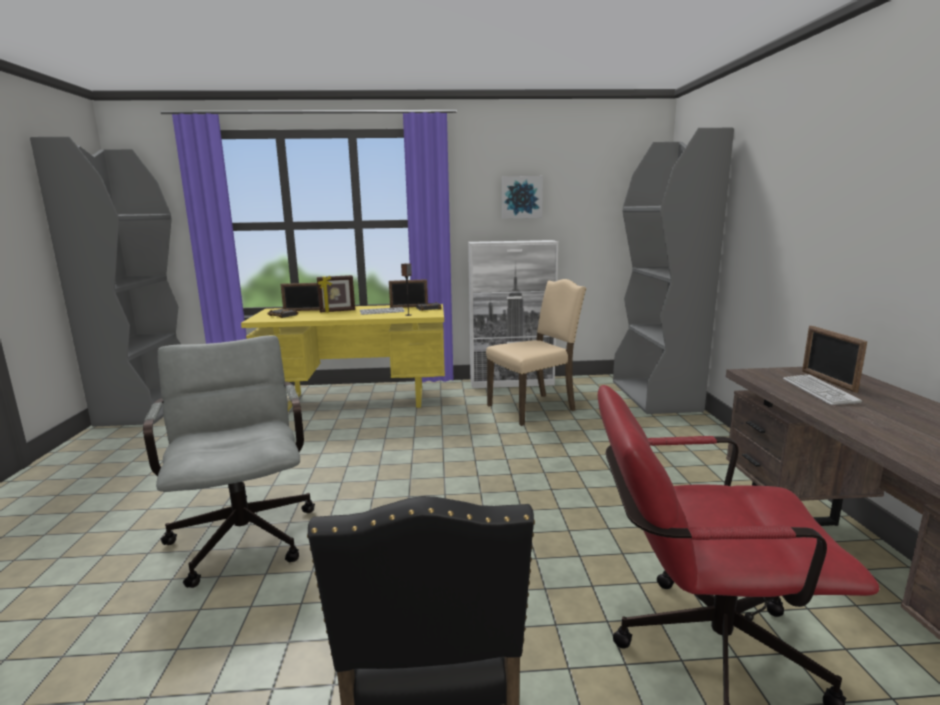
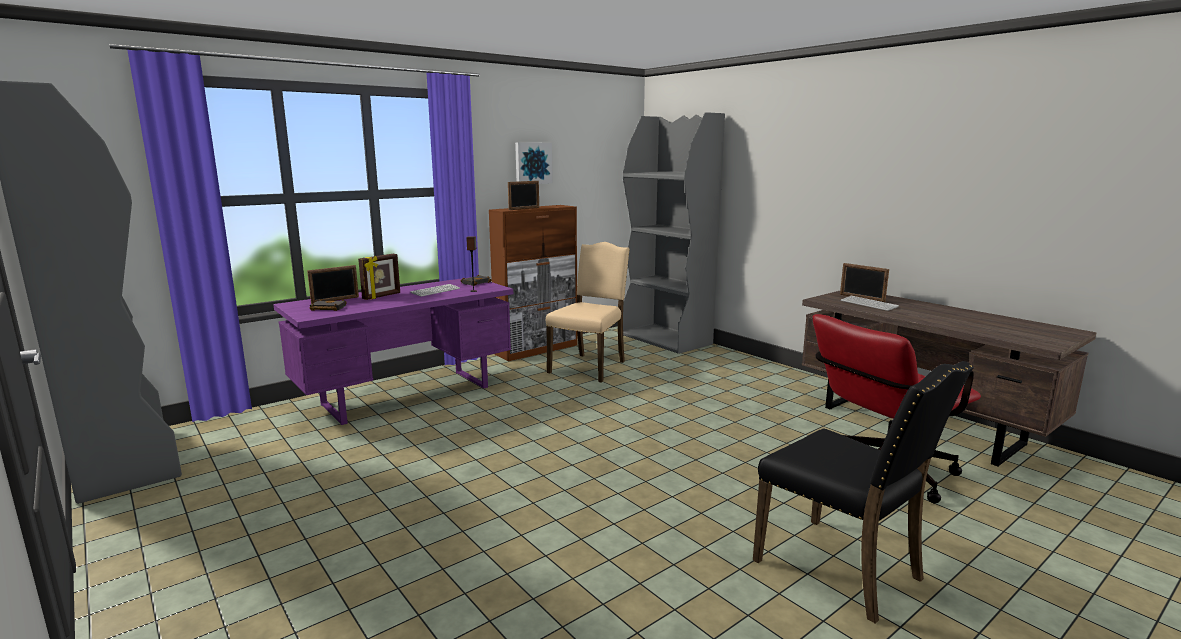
camera: 35 degrees left, 0 degrees up
grey office chair [143,335,315,588] -> none
yellow desk [241,304,445,411] -> purple desk [273,277,513,425]
picture frame [389,279,428,308] -> picture frame moved to [508,181,539,210]
white cabinet [468,240,558,388] -> brown cabinet [489,205,577,361]

